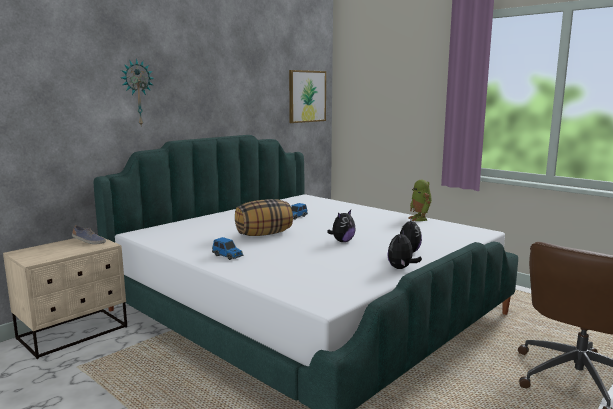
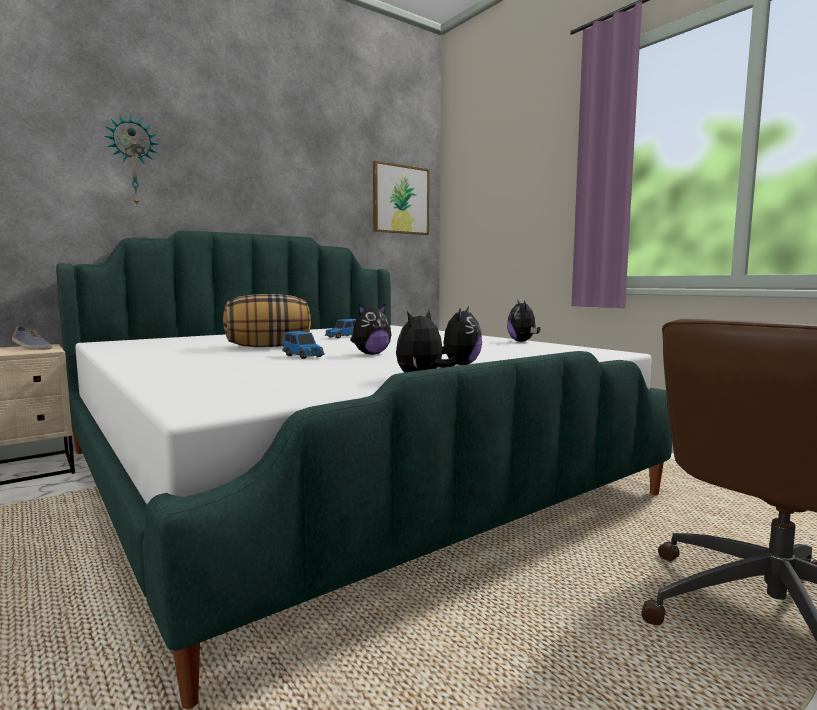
camera: 10 degrees right, 5 degrees down
toy car [212,237,244,260] -> toy car moved to [282,331,325,359]
toy robot [408,180,432,221] -> plush toy [507,300,540,342]

